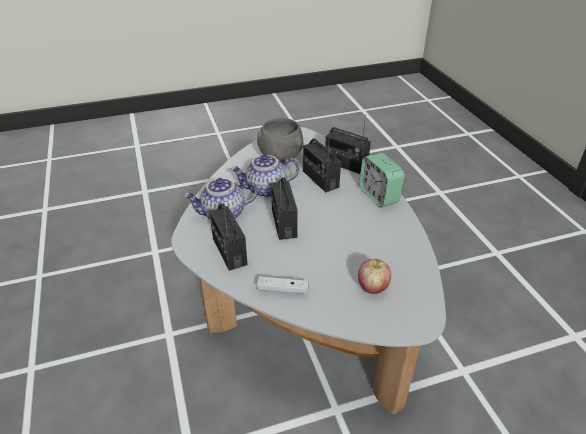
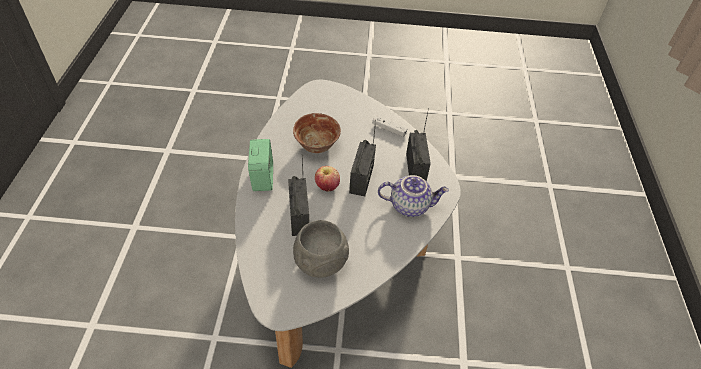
camera: 160 degrees left, 10 degrees up
teapot [230,154,299,197] -> none
radio [325,115,371,174] -> none
apple [358,259,391,294] -> apple moved to [315,166,340,191]
none -> bowl [293,113,341,153]

